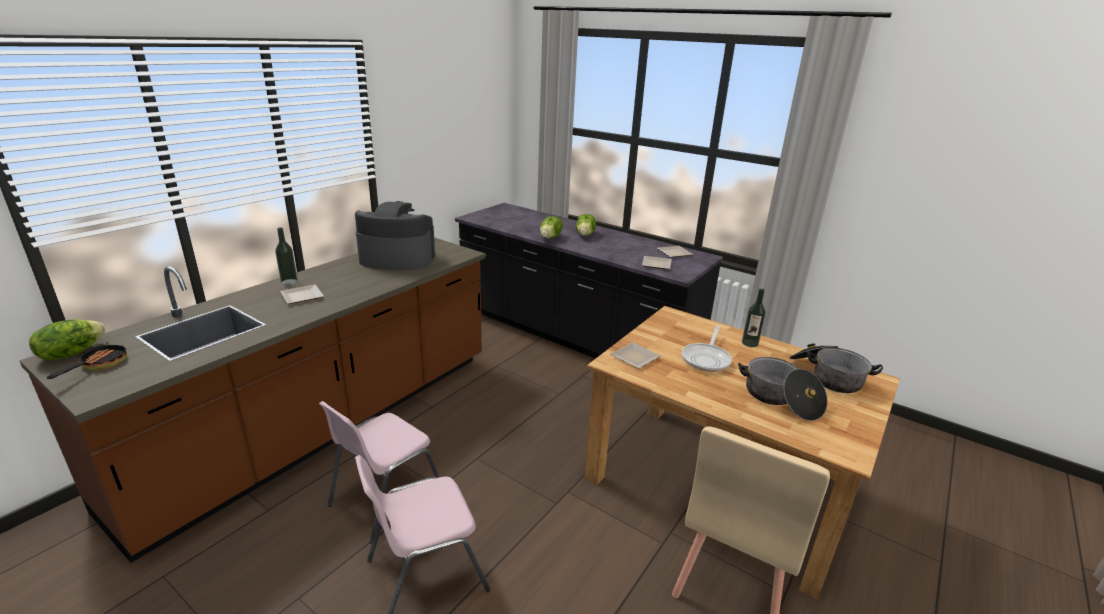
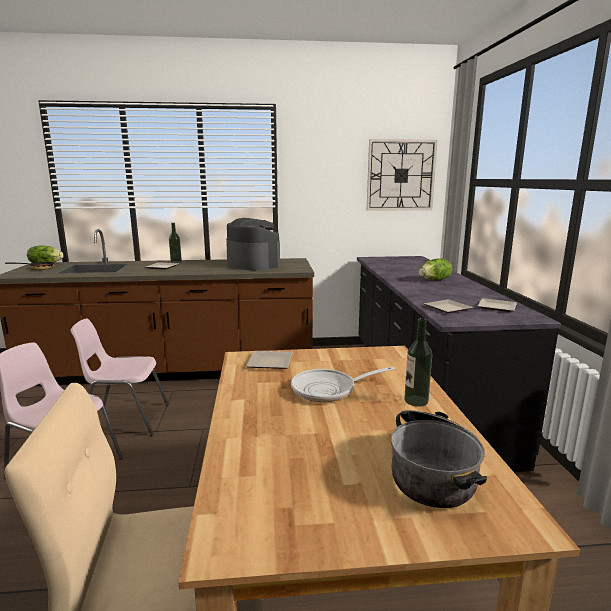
camera: 50 degrees right, 10 degrees down
lettuce [540,216,563,239] -> none
cooking pot [738,357,828,421] -> none
none -> wall clock [367,139,437,211]

